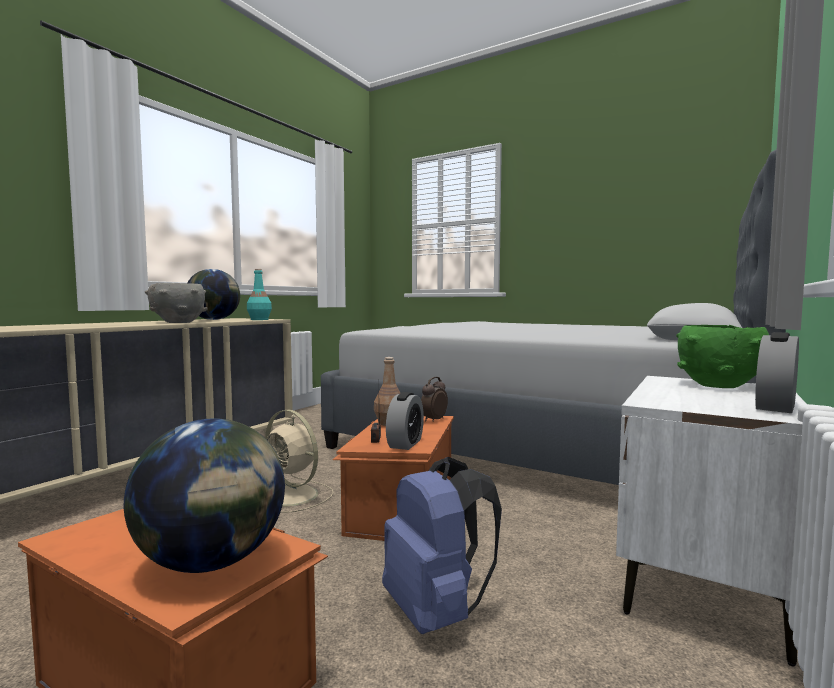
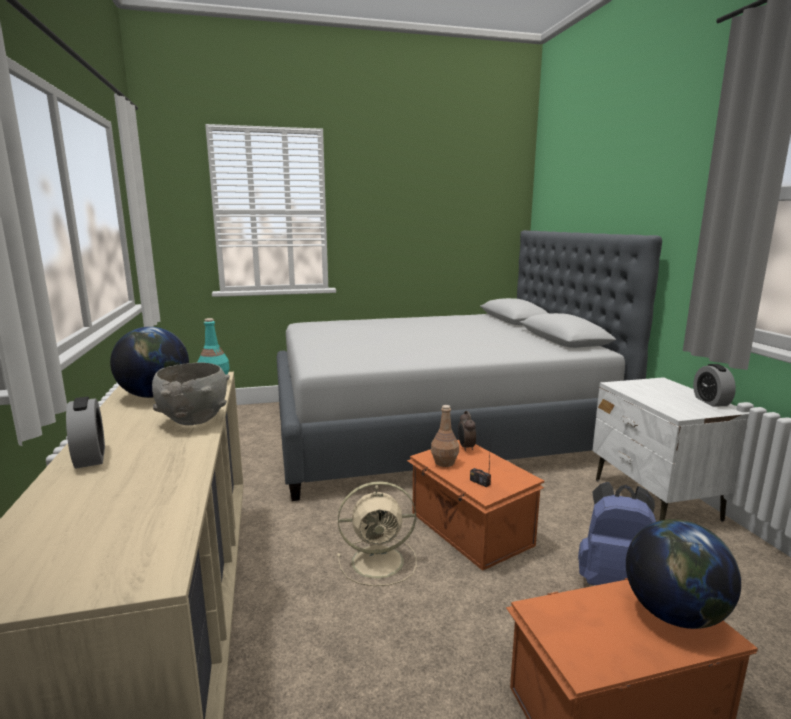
camera: 45 degrees left, 10 degrees up
alarm clock [386,392,424,450] -> alarm clock moved to [66,397,105,469]
green bowl [676,325,769,388] -> none

